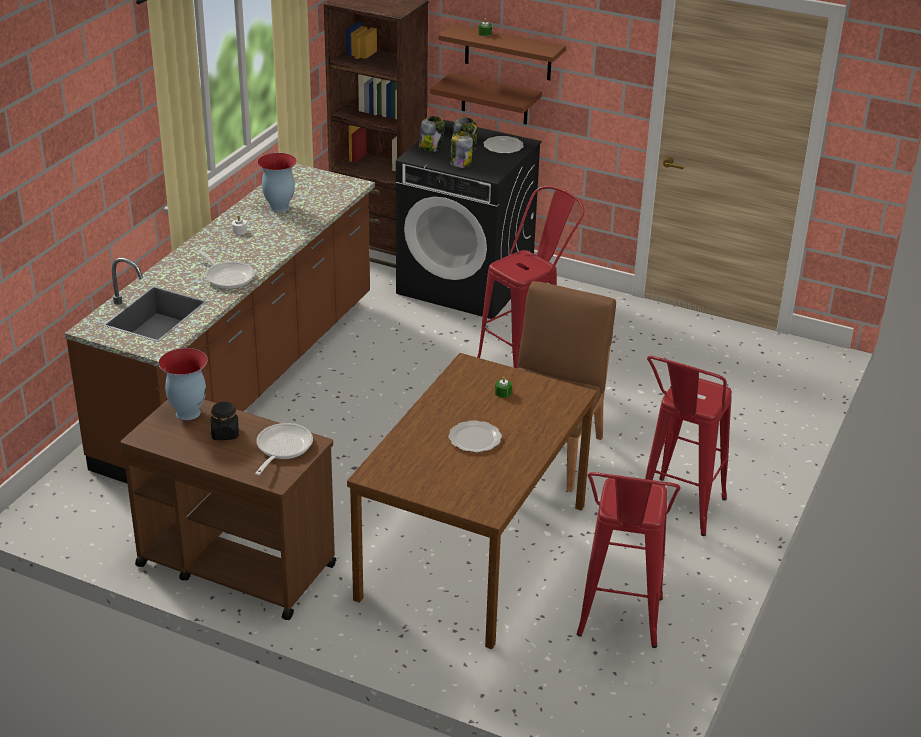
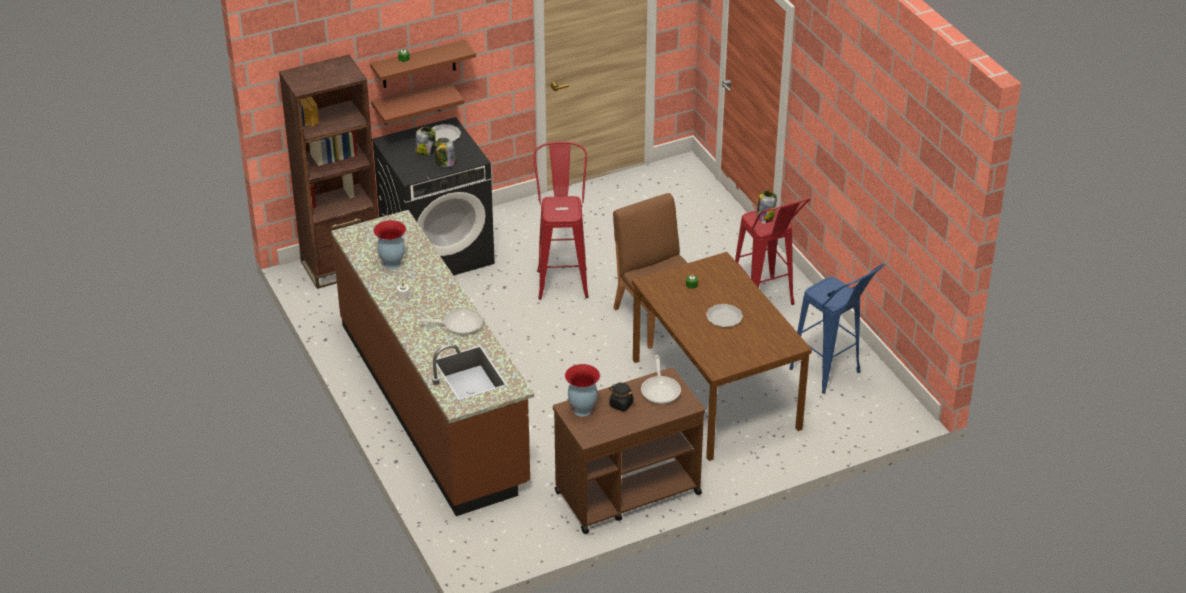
camera: 50 degrees left, 5 degrees up
frying pan [255,423,313,475] -> frying pan turned 150 degrees counterclockwise [641,355,681,404]
jar [419,116,445,152] -> jar moved to [756,190,777,221]
red stool [577,472,680,648] -> blue stool [789,264,885,394]

